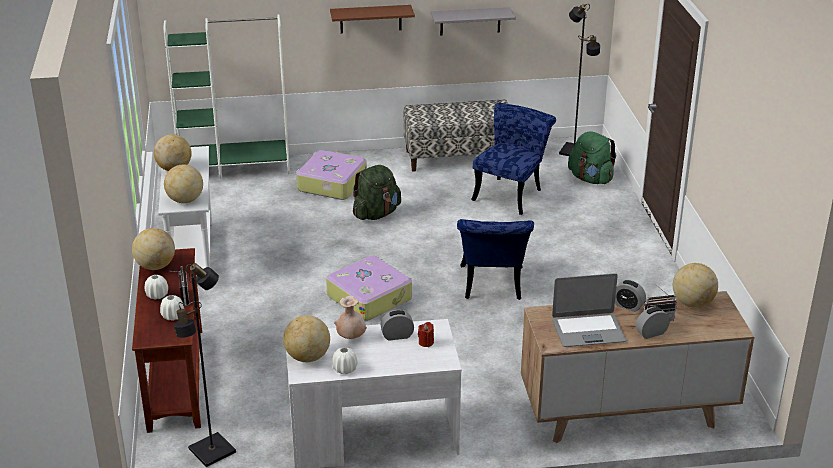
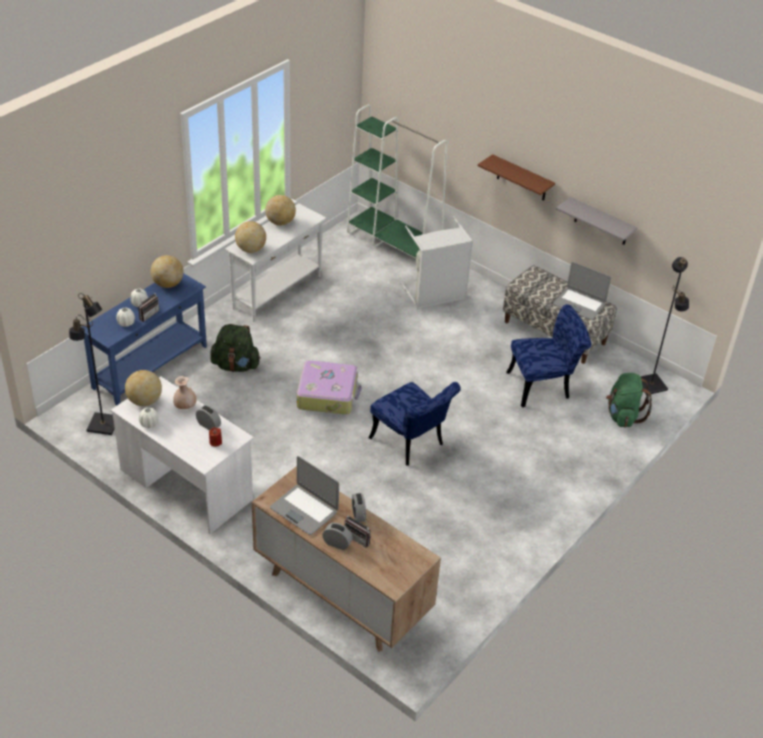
camera: 45 degrees right, 10 degrees up
brown console table [132,248,202,433] -> blue console table [82,273,207,406]
suitcase [296,150,367,200] -> grey laundry basket [401,216,473,309]
green backpack [353,165,401,220] -> green backpack moved to [210,324,261,372]
blue chair [457,219,534,300] -> blue chair turned 90 degrees counterclockwise [369,382,461,465]
globe [673,263,718,308] -> none
none -> laptop [553,262,611,320]

